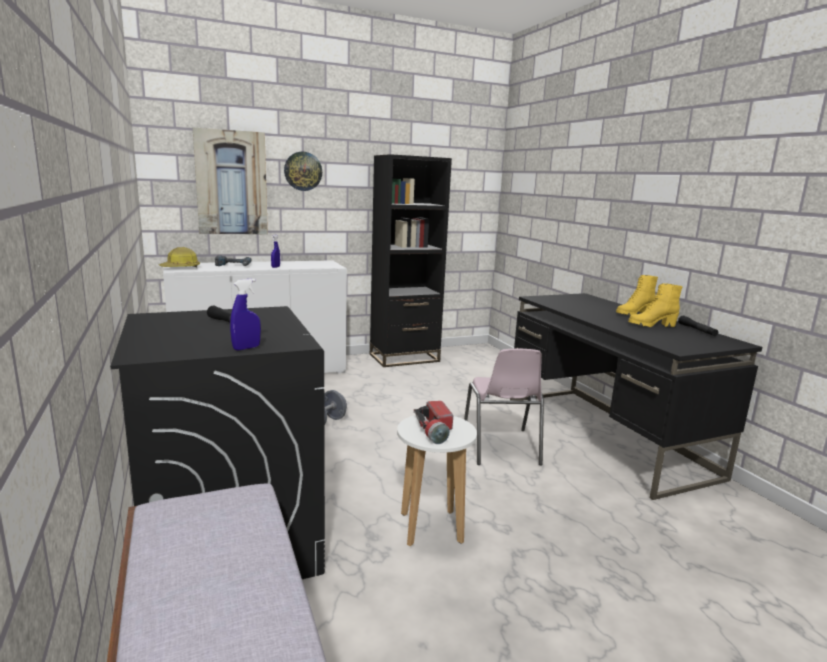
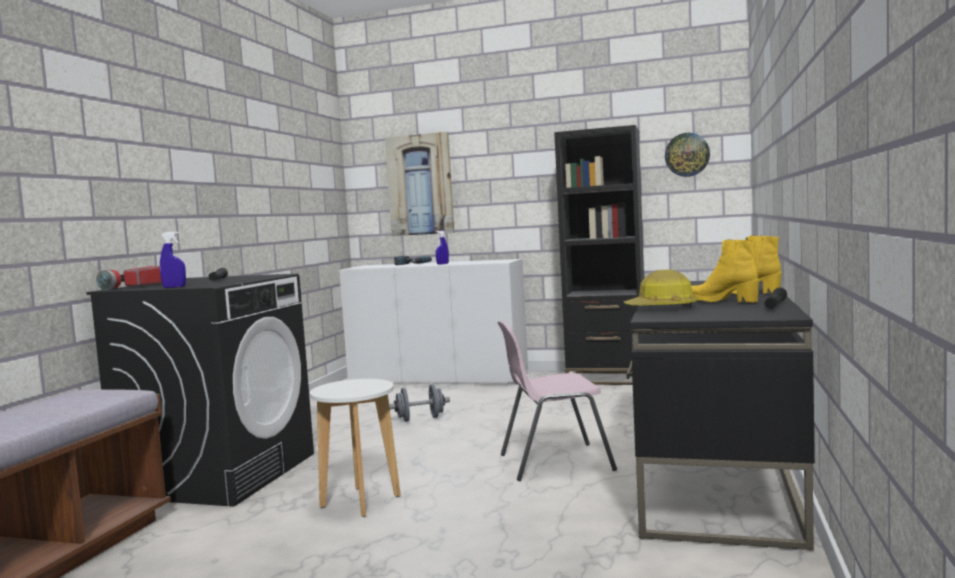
camera: 40 degrees right, 10 degrees down
hard hat [159,247,200,268] -> hard hat moved to [623,269,697,307]
wall clock [284,151,322,191] -> wall clock moved to [665,133,710,177]
flashlight [414,401,453,444] -> flashlight moved to [96,266,162,290]
pink chair [464,349,544,465] -> pink chair turned 45 degrees clockwise [497,321,617,481]

